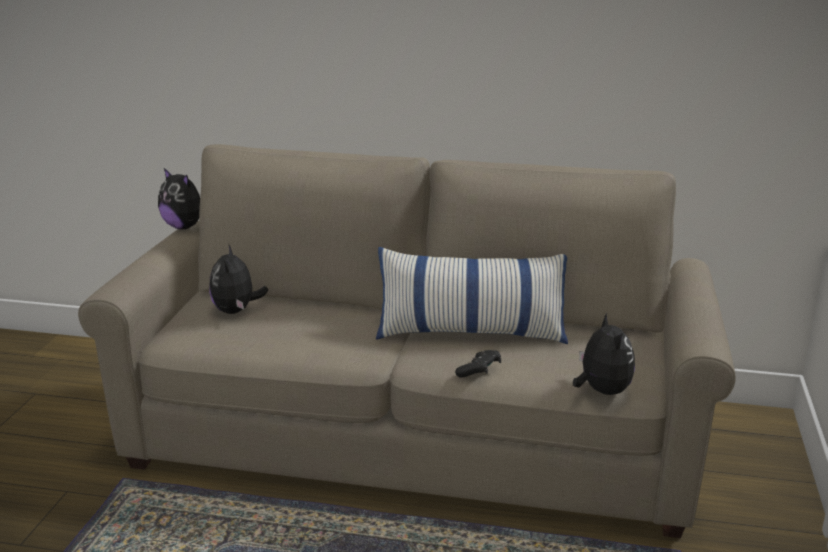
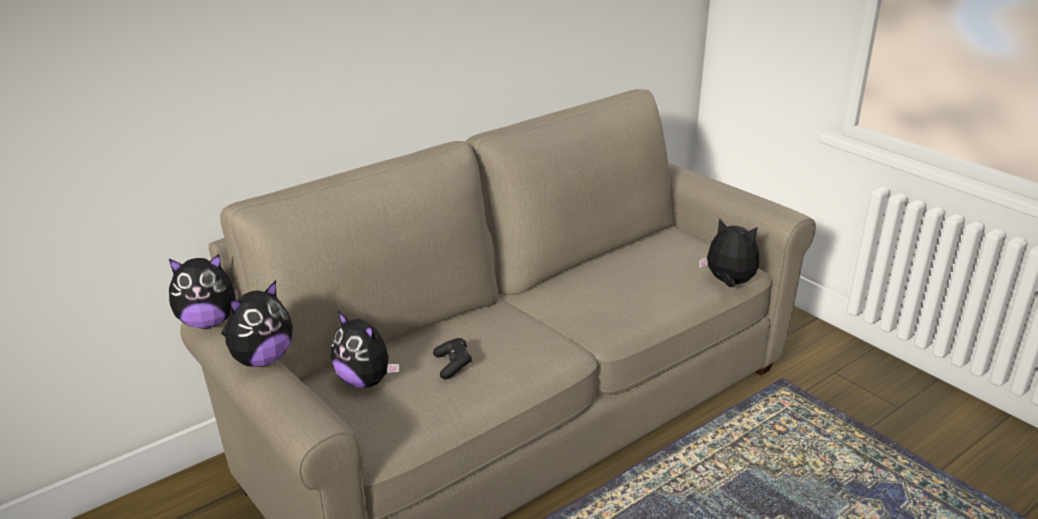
camera: 50 degrees left, 5 degrees up
pillow [376,247,568,344] -> none
black game controller [455,350,501,378] -> black game controller moved to [433,338,473,379]
none -> plush toy [221,280,293,367]

